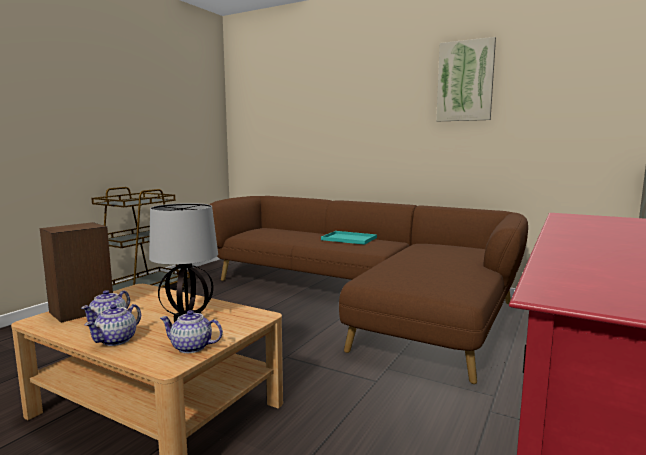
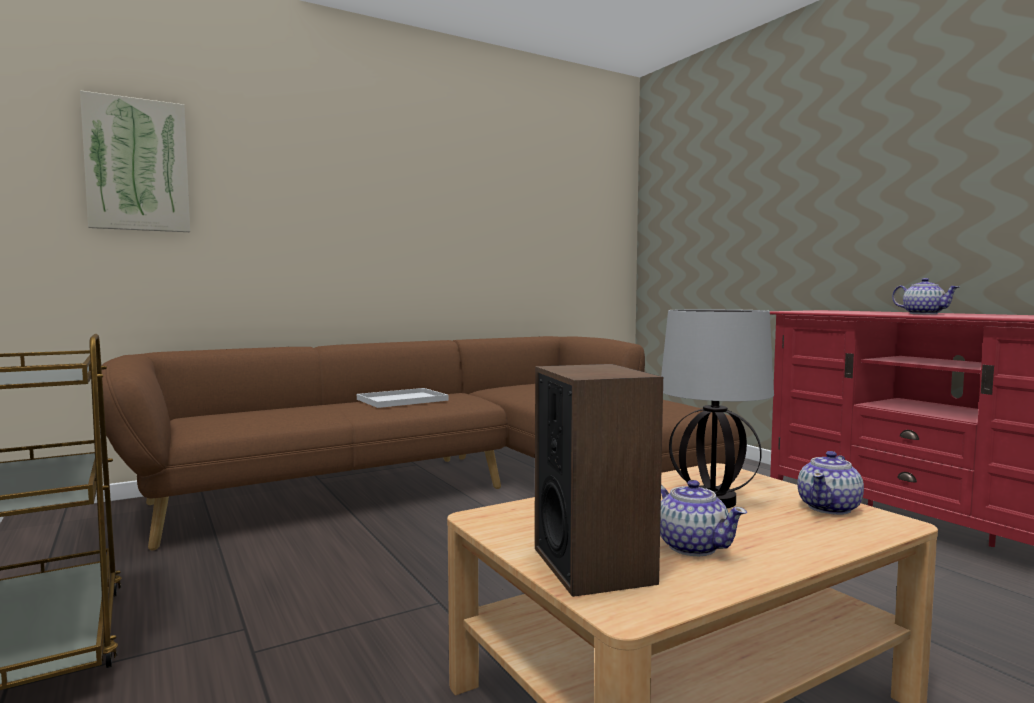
camera: 60 degrees left, 5 degrees down
teapot [85,304,141,346] -> teapot moved to [892,278,959,314]
turquoise tray [321,231,377,245] -> white tray [357,388,449,408]
picture [436,37,496,121] -> picture moved to [80,90,190,232]

